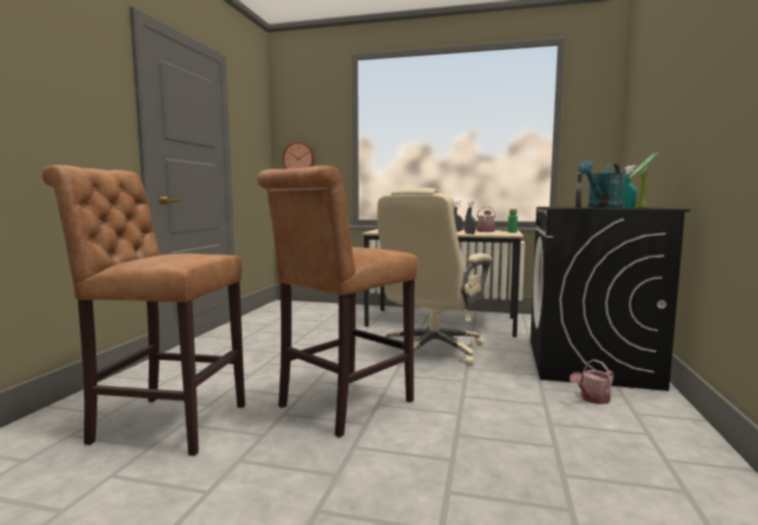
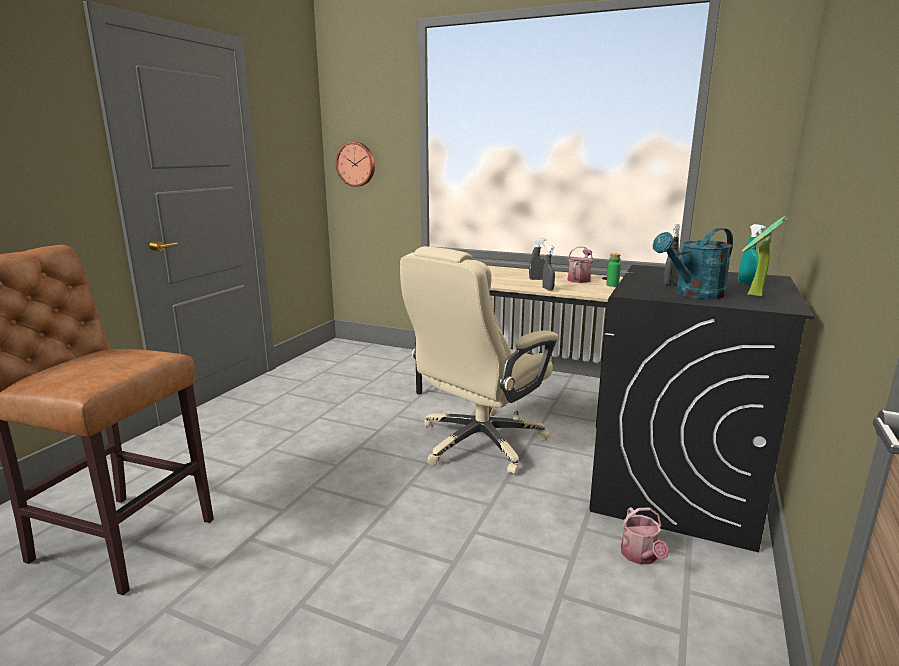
camera: 10 degrees right, 10 degrees up
brown stool [257,165,418,437] -> none
watering can [570,359,614,404] -> watering can turned 75 degrees counterclockwise [621,507,670,565]

